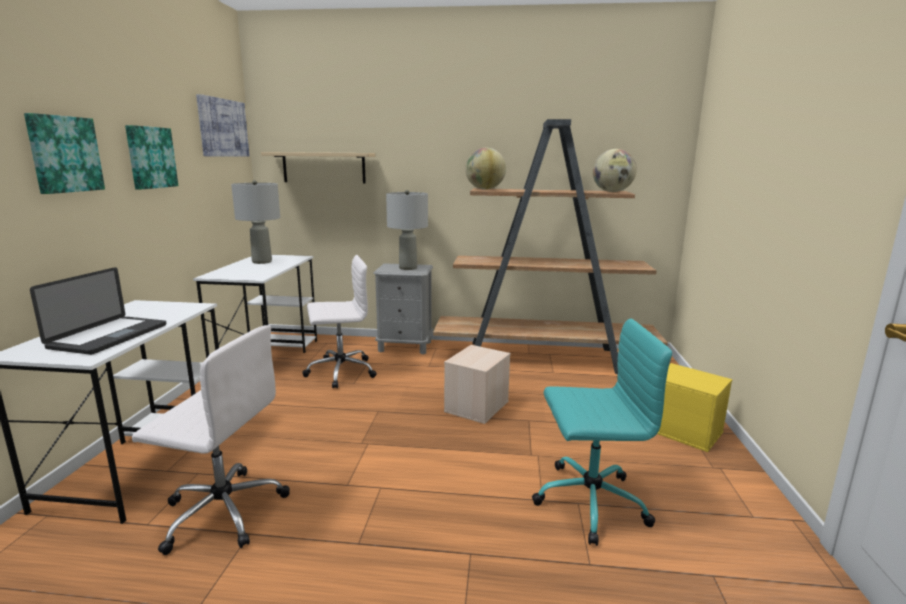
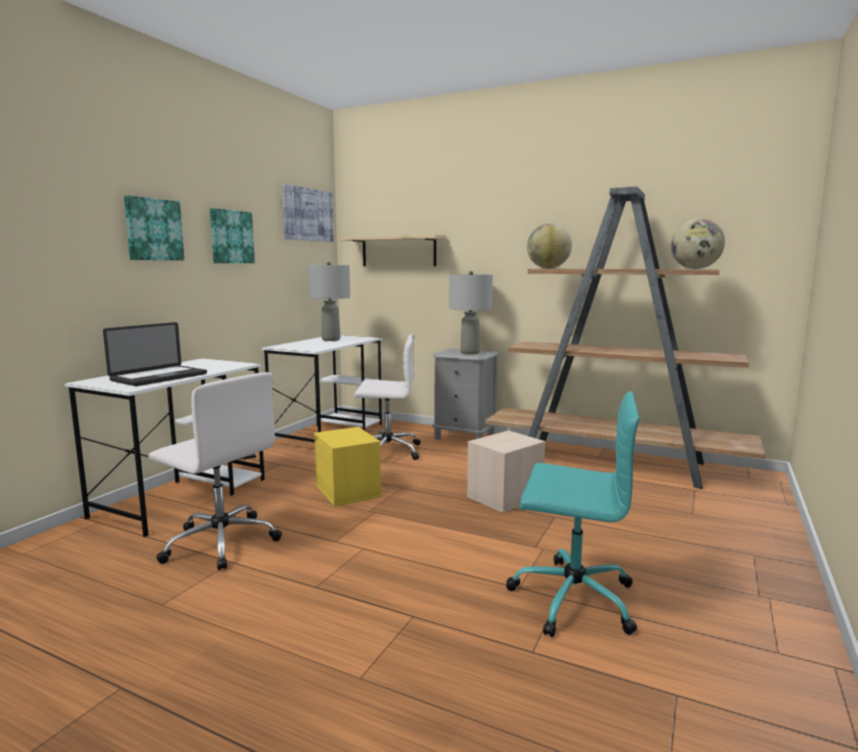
camera: 20 degrees right, 5 degrees down
yellow storage box [657,363,733,452] -> yellow storage box moved to [314,427,381,506]

